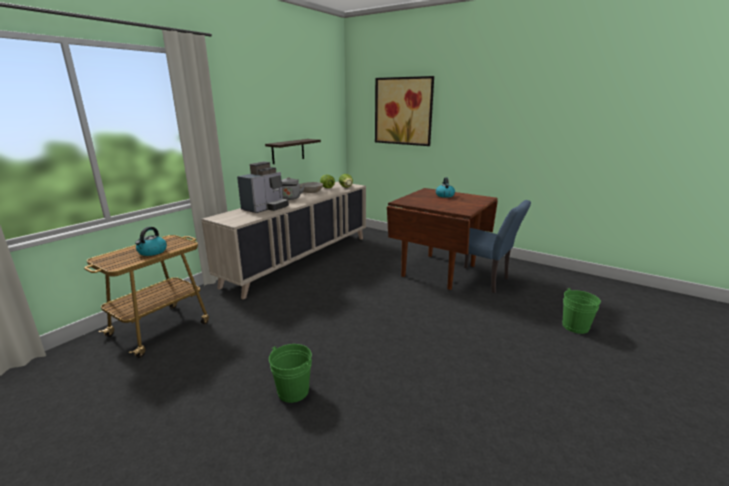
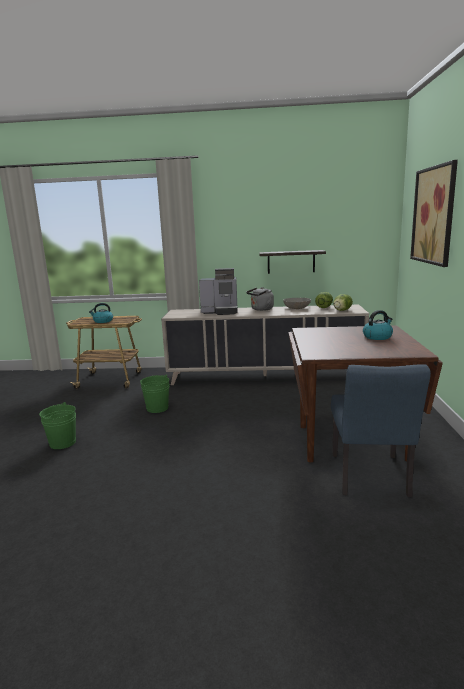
camera: 60 degrees right, 5 degrees down
green bucket [562,288,601,334] -> green bucket moved to [140,375,170,413]

